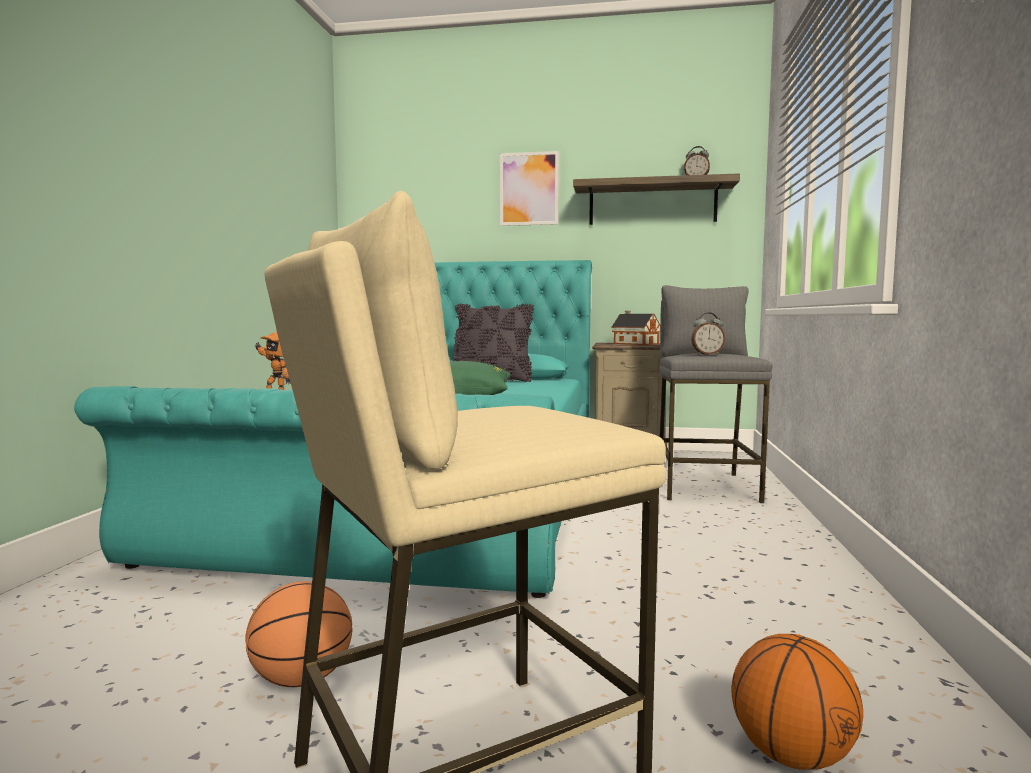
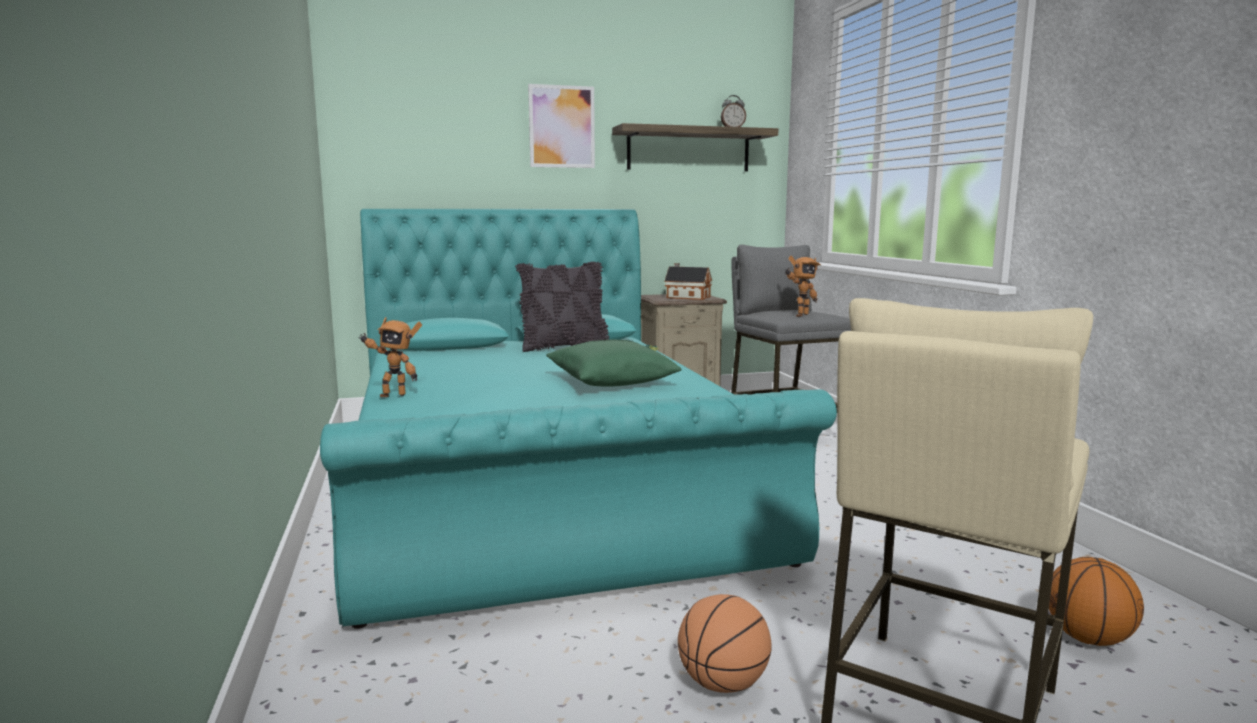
camera: 25 degrees left, 5 degrees up
alarm clock [691,312,726,355] -> toy robot [785,256,821,317]

